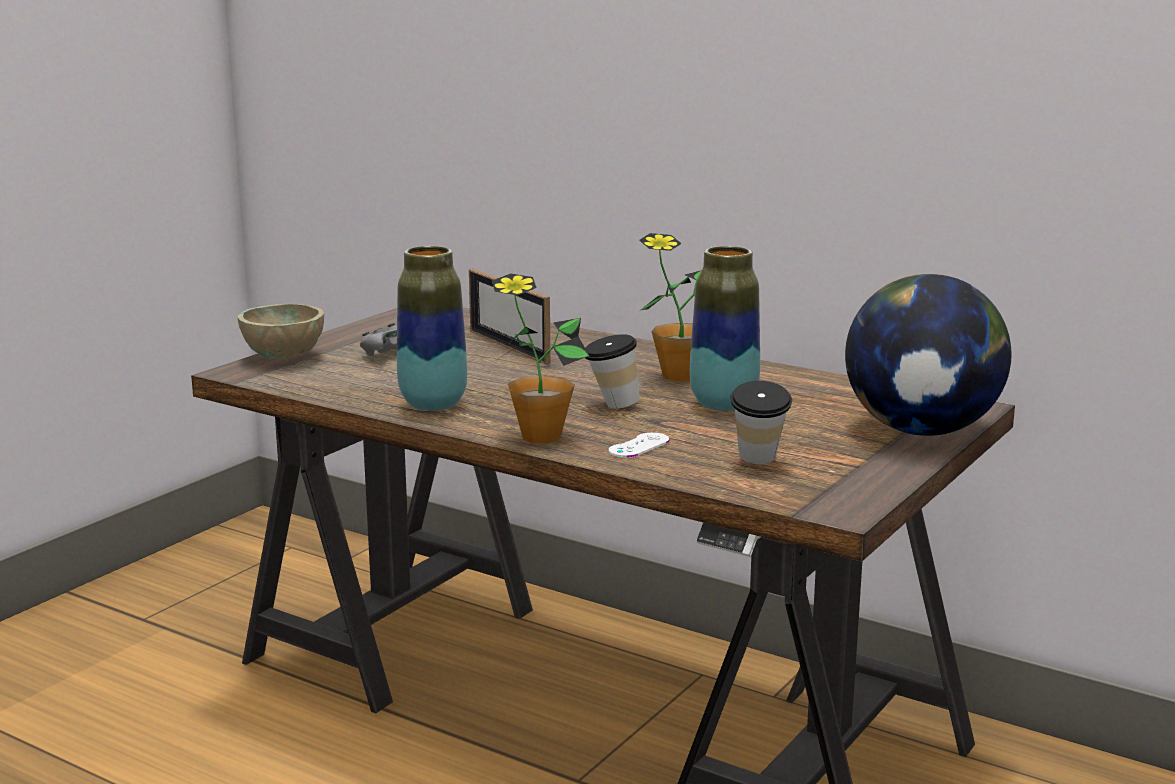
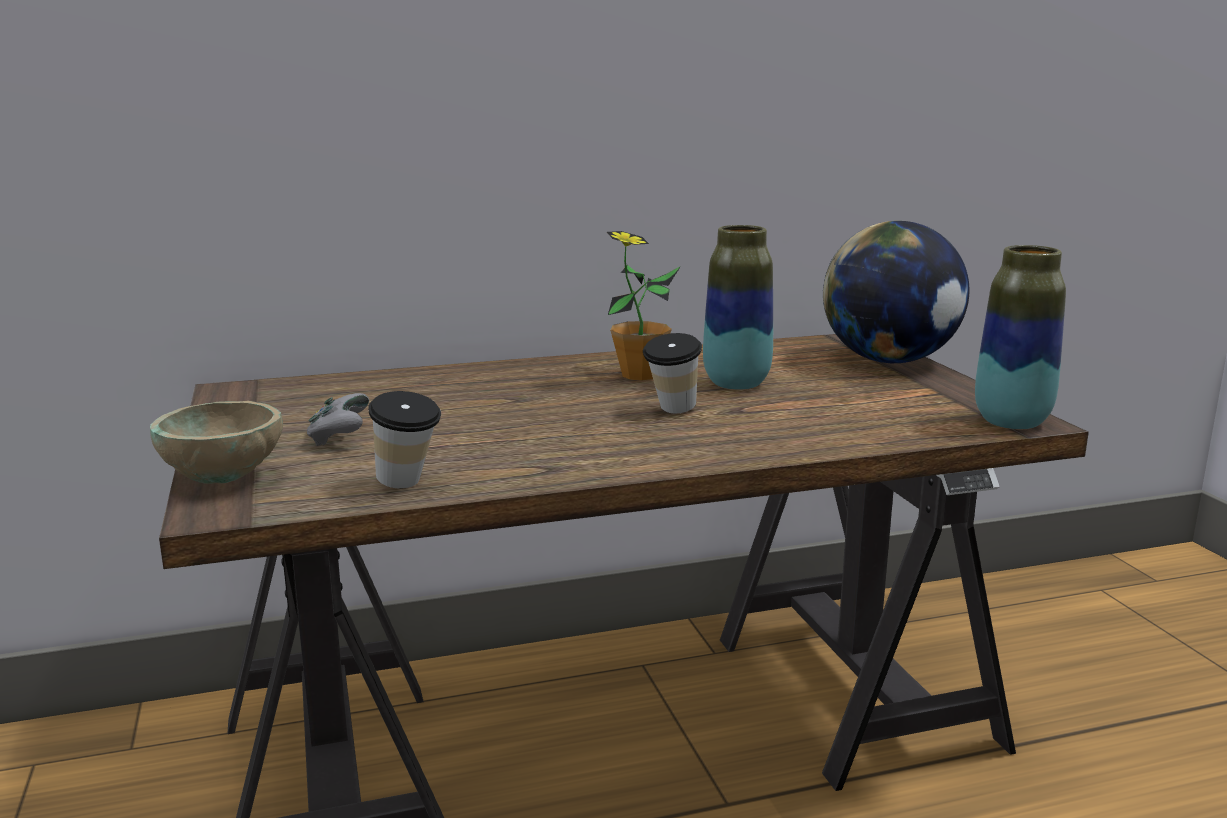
camera: 50 degrees left, 0 degrees up
vase [397,246,467,411] -> vase moved to [975,245,1066,429]
picture frame [469,269,550,364] -> none
potted plant [492,274,589,443] -> none
white game controller [609,433,669,458] -> none
cup [730,381,792,464] -> cup moved to [368,391,441,488]

